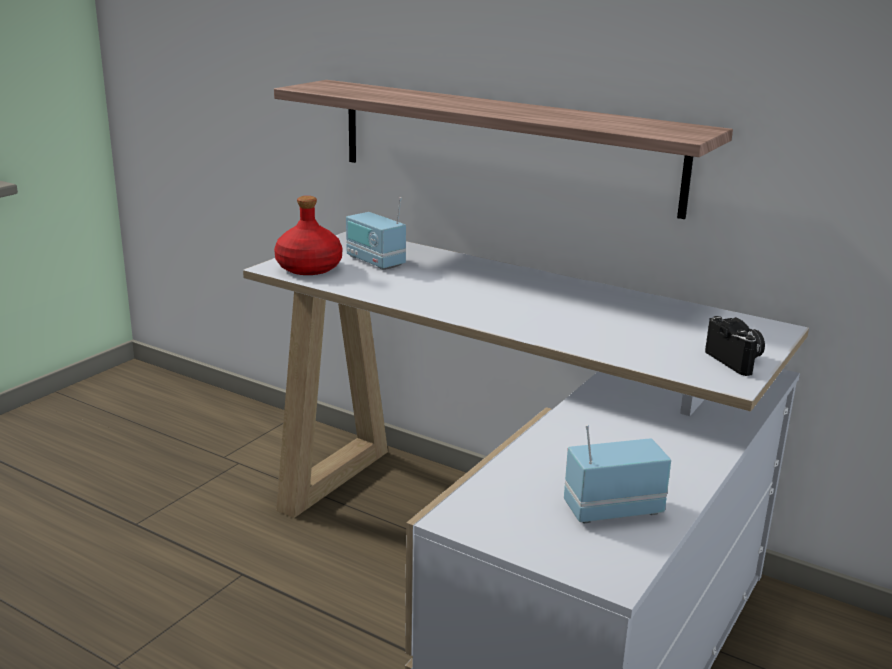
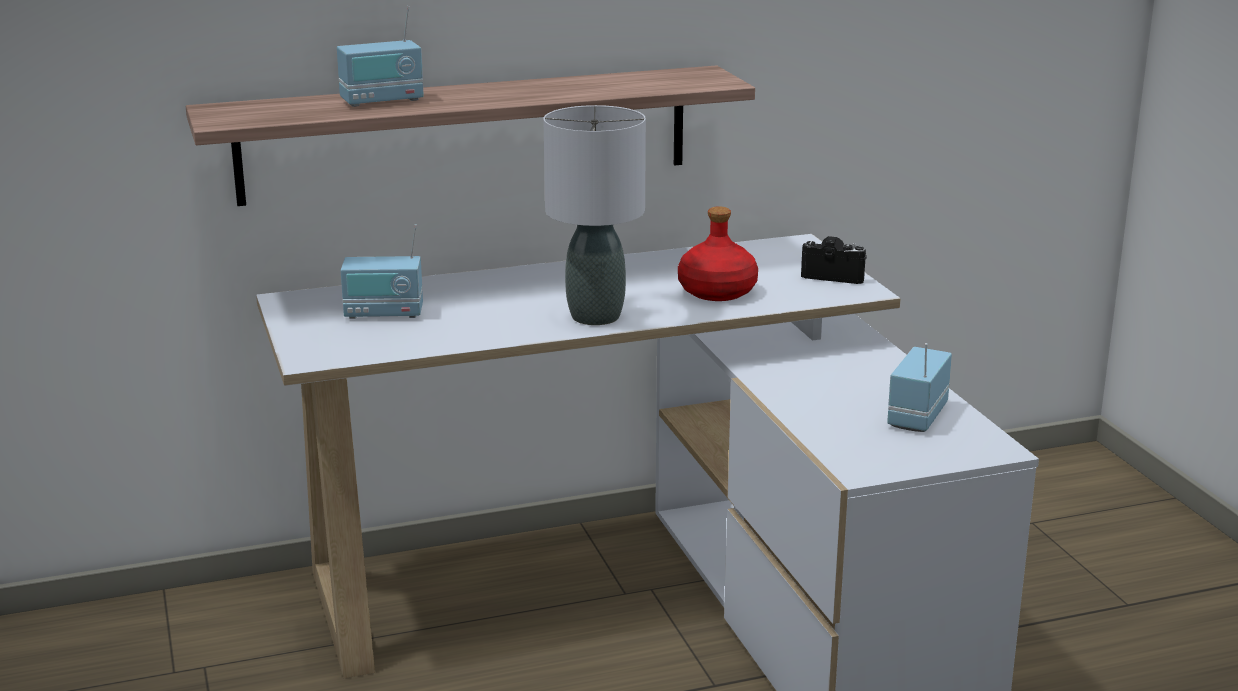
camera: 50 degrees left, 0 degrees up
red bottle [274,196,342,275] -> red bottle moved to [678,206,758,301]
none -> radio [337,6,424,107]
none -> grey table lamp [543,105,646,325]

